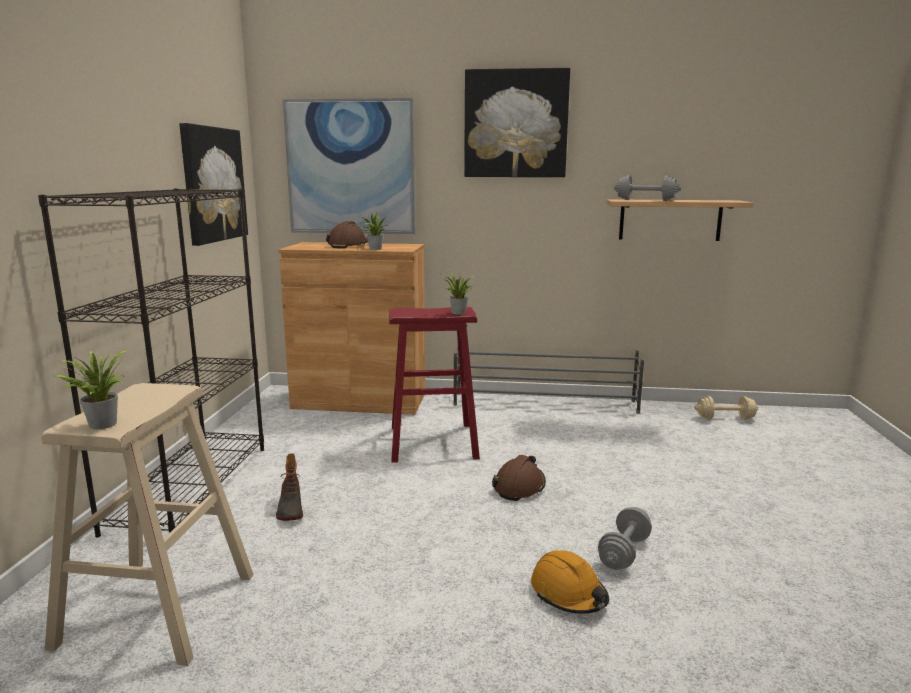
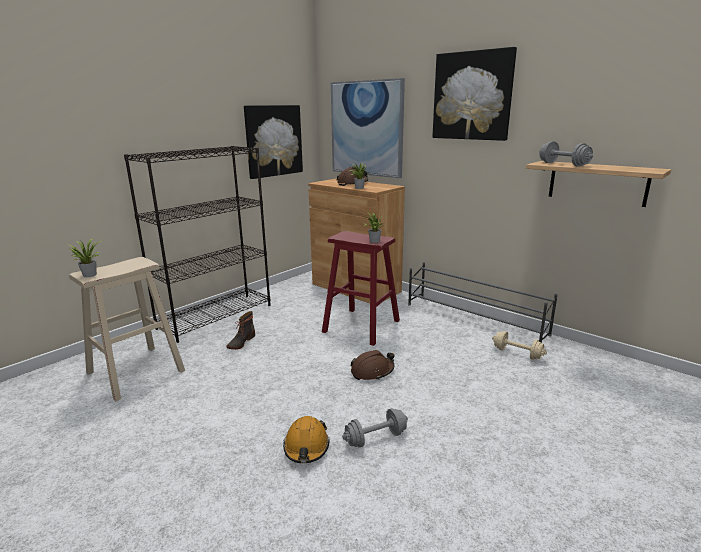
camera: 35 degrees right, 5 degrees up
beige dumbbell [695,396,759,420] -> beige dumbbell moved to [492,331,547,360]

